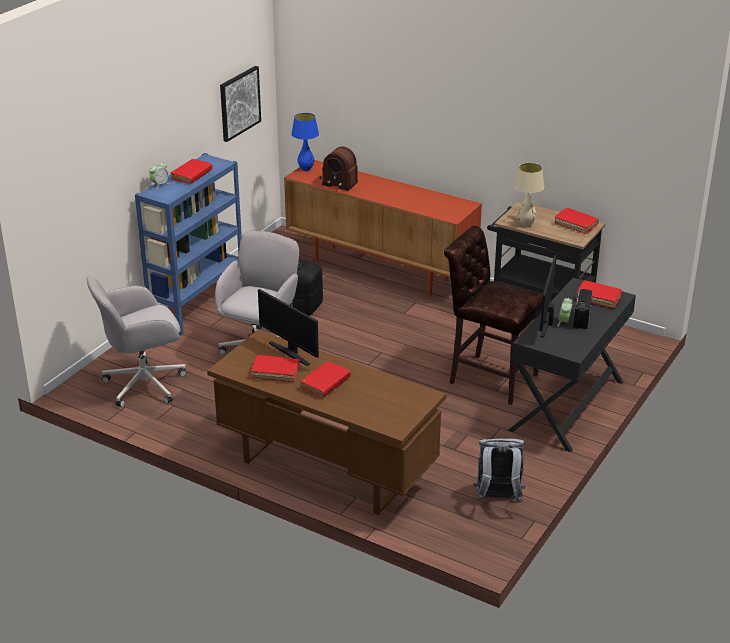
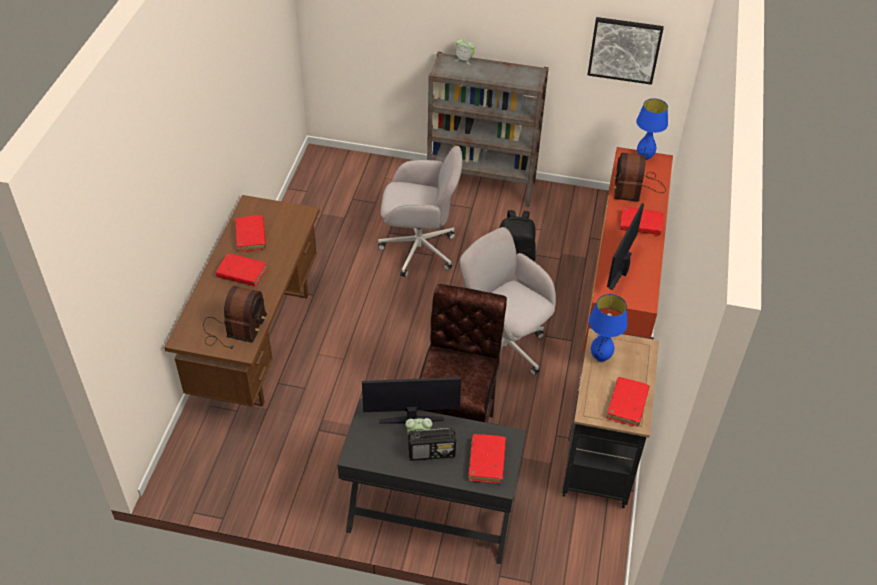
camera: 70 degrees right, 15 degrees up
grey office chair [86,276,186,407] -> grey office chair moved to [460,227,556,375]
blue bookcase [135,153,242,335] -> grey bookcase [427,51,549,207]
red book [171,159,213,184] -> red book moved to [620,207,663,235]
monitor [258,289,319,366] -> monitor moved to [607,203,644,290]
grey backpack [473,438,525,503] -> none
beige table lamp [514,163,545,227] -> blue table lamp [589,294,628,362]
none -> radio [203,286,267,349]

